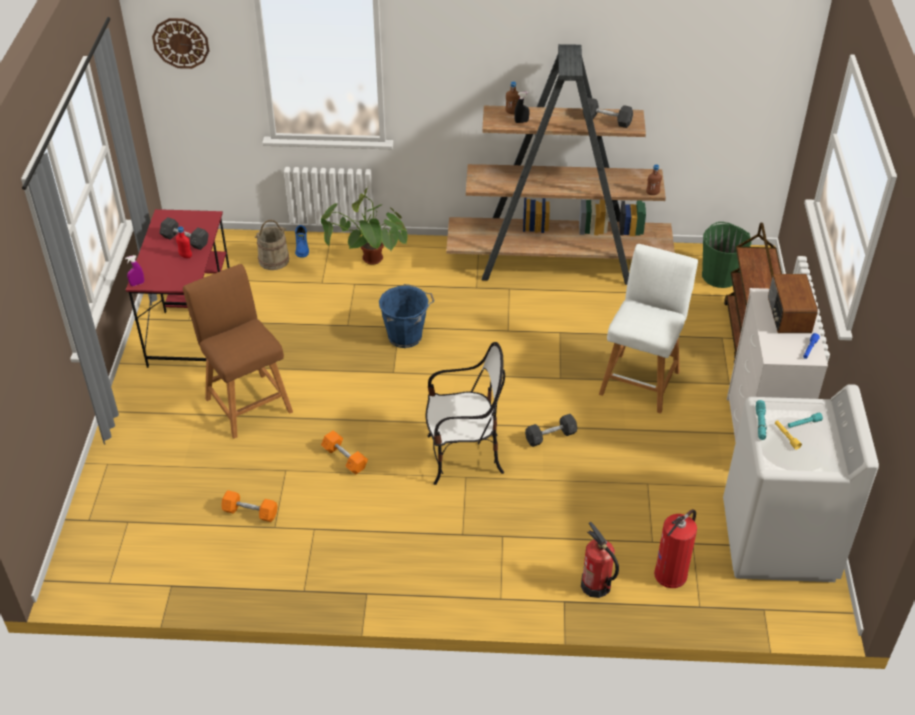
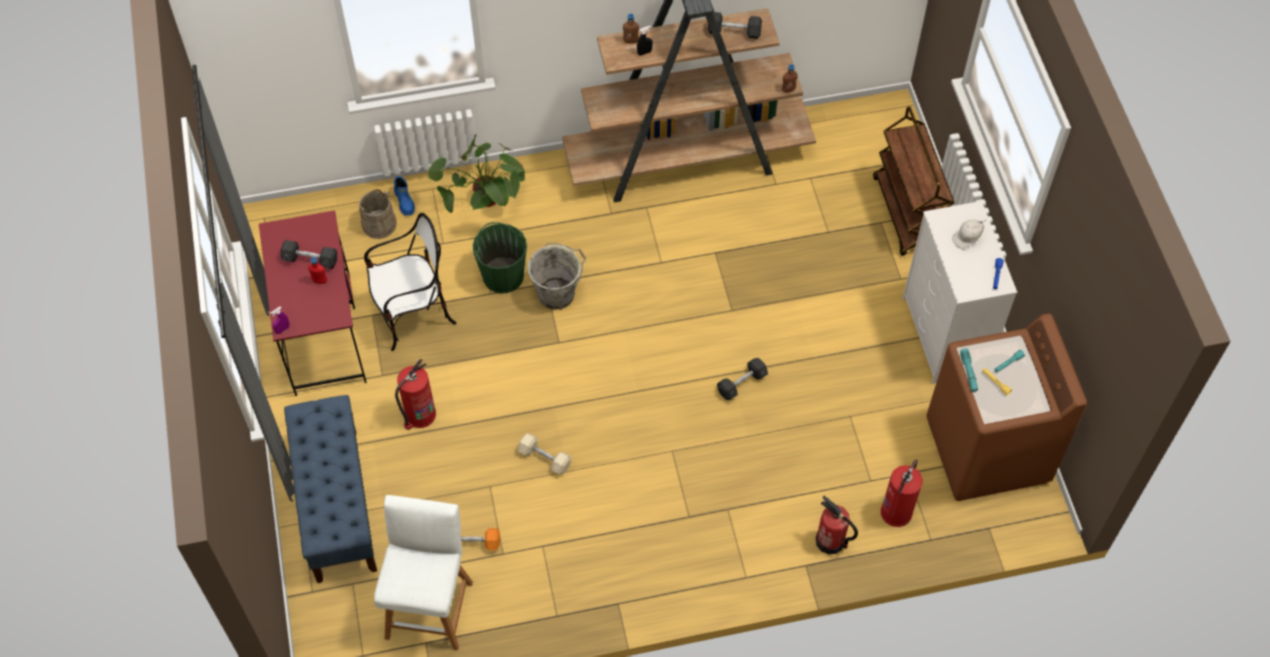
camera: 15 degrees left, 15 degrees up
wall clock [152,18,209,69] -> none
brown stool [183,264,293,439] -> fire extinguisher [395,359,436,430]
orange dumbbell [321,430,368,474] -> beige dumbbell [518,433,571,474]
blue bucket [379,284,435,348] -> grey bucket [528,243,586,310]
chair [425,342,505,485] -> chair moved to [364,213,456,351]
white stool [599,244,698,413] -> white stool moved to [374,495,473,650]
green bucket [702,222,752,288] -> green bucket moved to [473,222,527,294]
white washing machine [723,384,879,582] -> brown washing machine [926,313,1087,501]
radio [768,274,818,333] -> white cap [952,219,986,248]
none -> blue bench [284,395,377,583]

